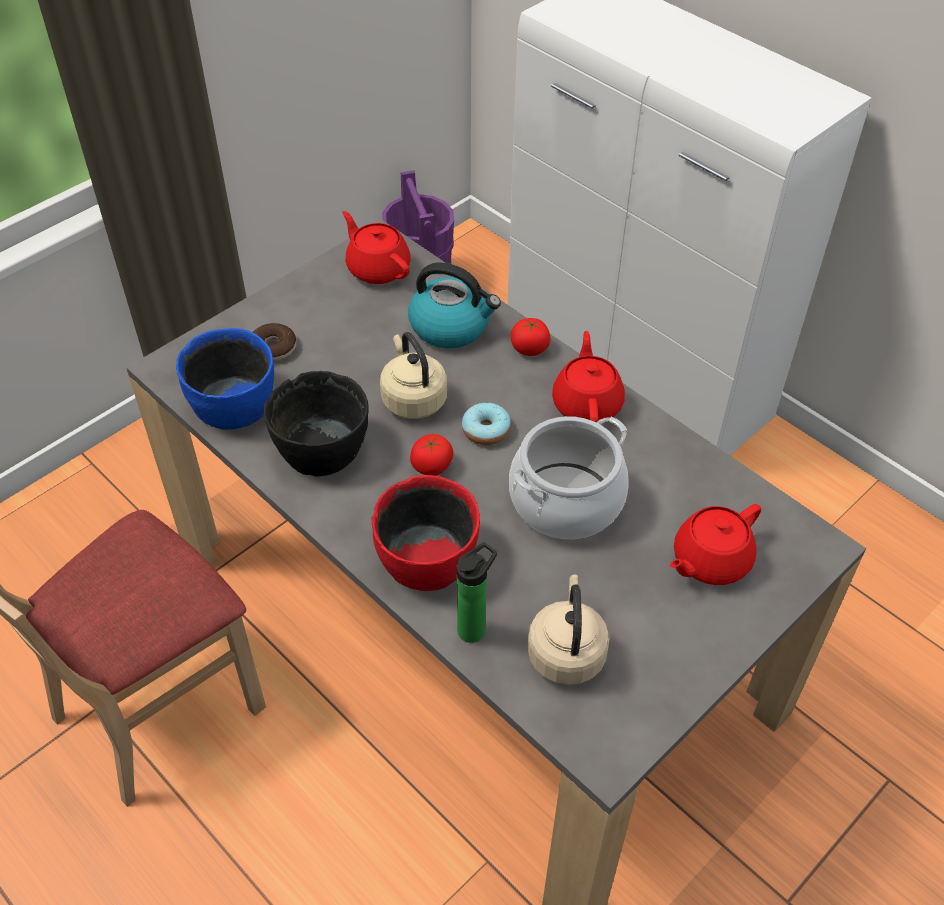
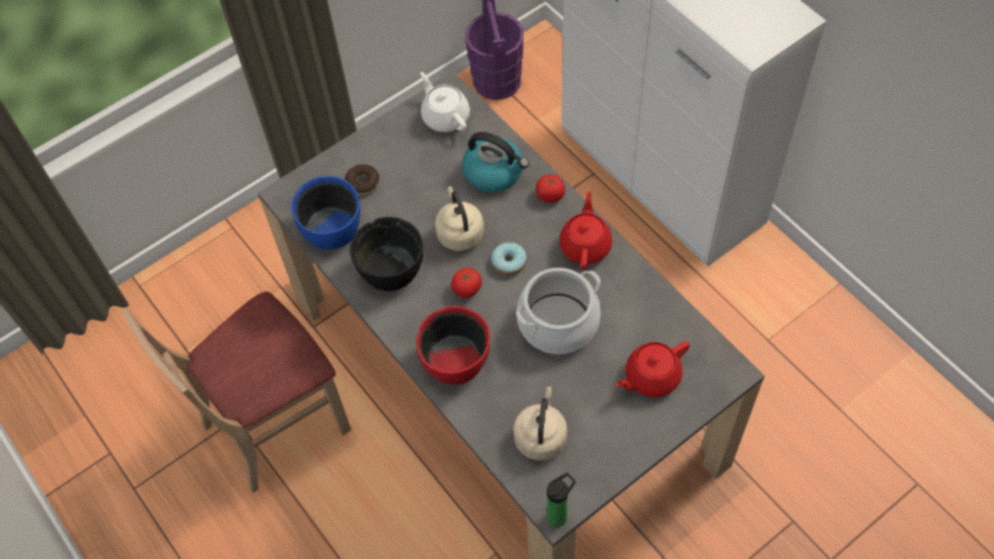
camera: 10 degrees right, 10 degrees up
red teapot [342,211,410,284] -> white teapot [421,72,470,132]
bottle [457,542,497,643] -> bottle moved to [547,472,576,527]

